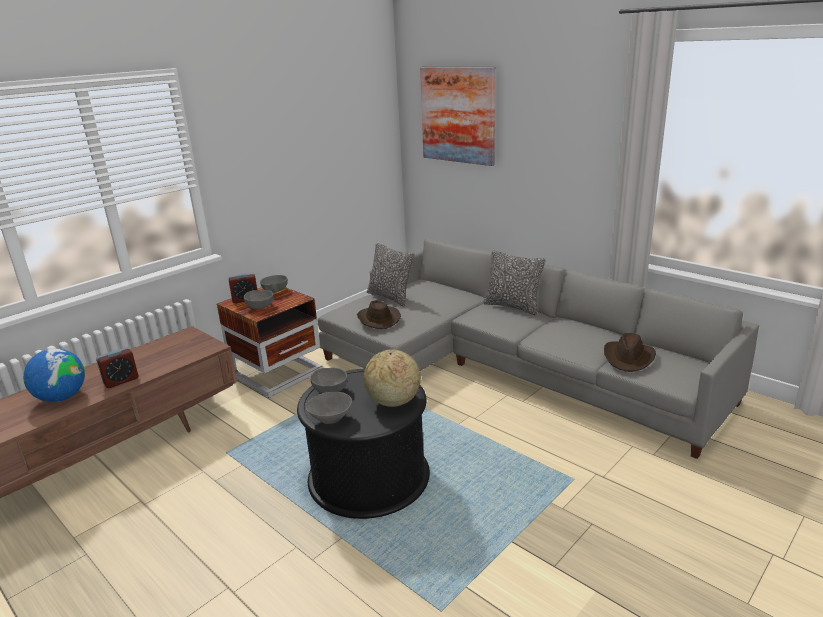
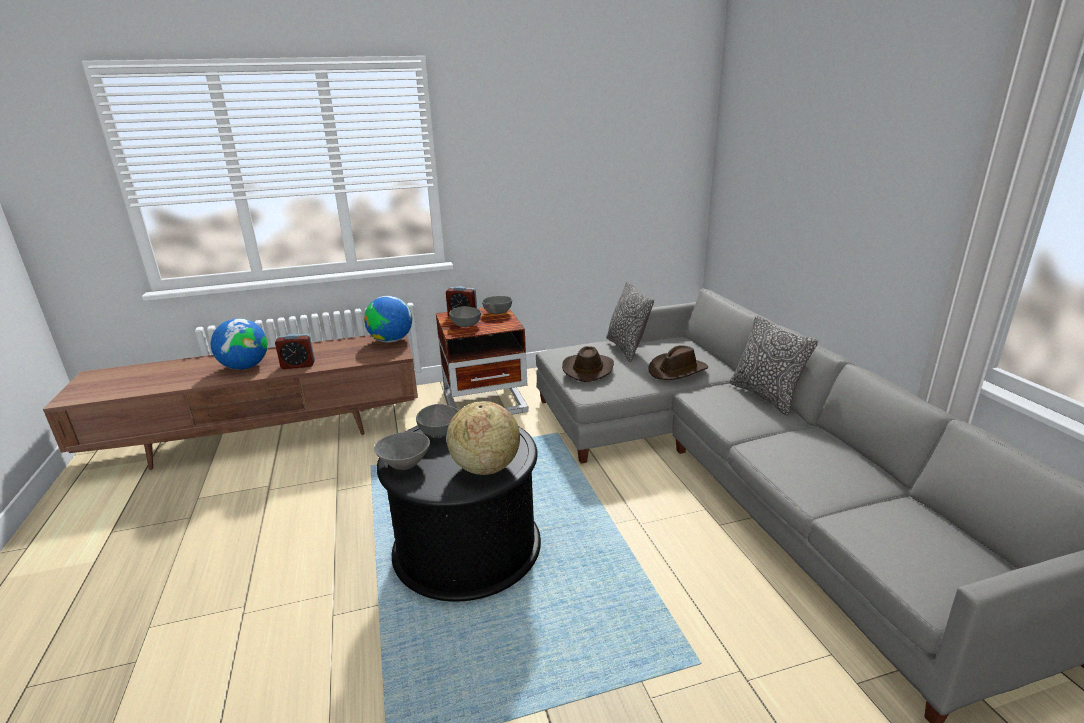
camera: 30 degrees right, 0 degrees up
picture [420,67,495,166] -> none
brown hat [604,333,656,372] -> brown hat moved to [648,345,708,380]
none -> globe [364,296,412,343]

